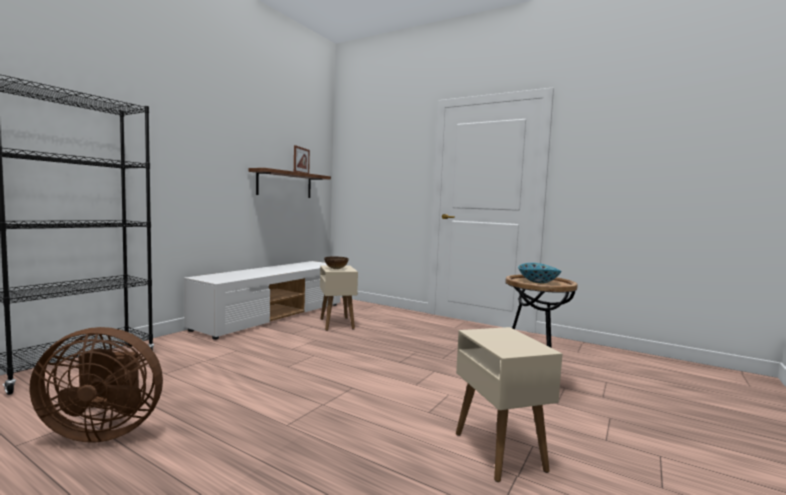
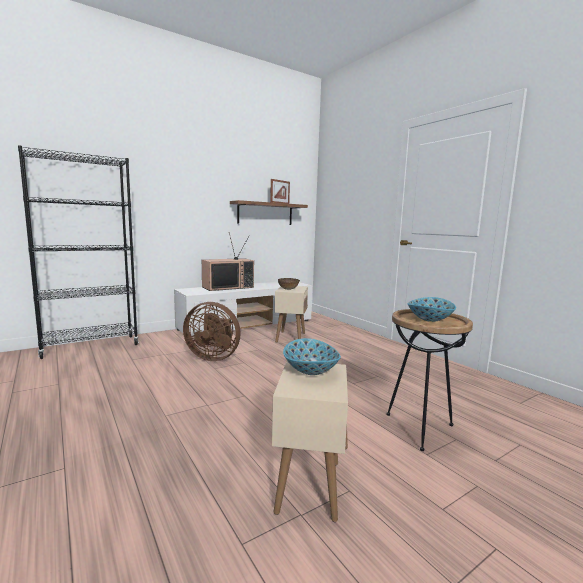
camera: 25 degrees right, 5 degrees up
brown fan [29,327,163,443] -> brown fan moved to [183,302,241,361]
none -> television [202,233,254,291]
none -> bowl [283,338,341,375]

